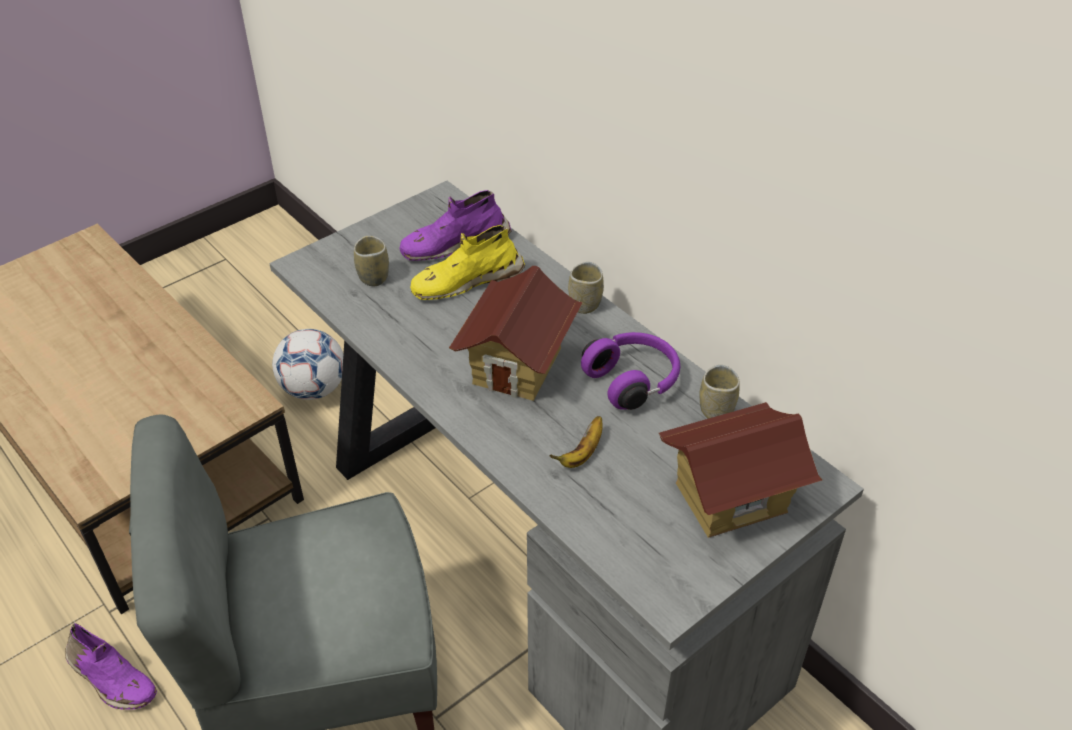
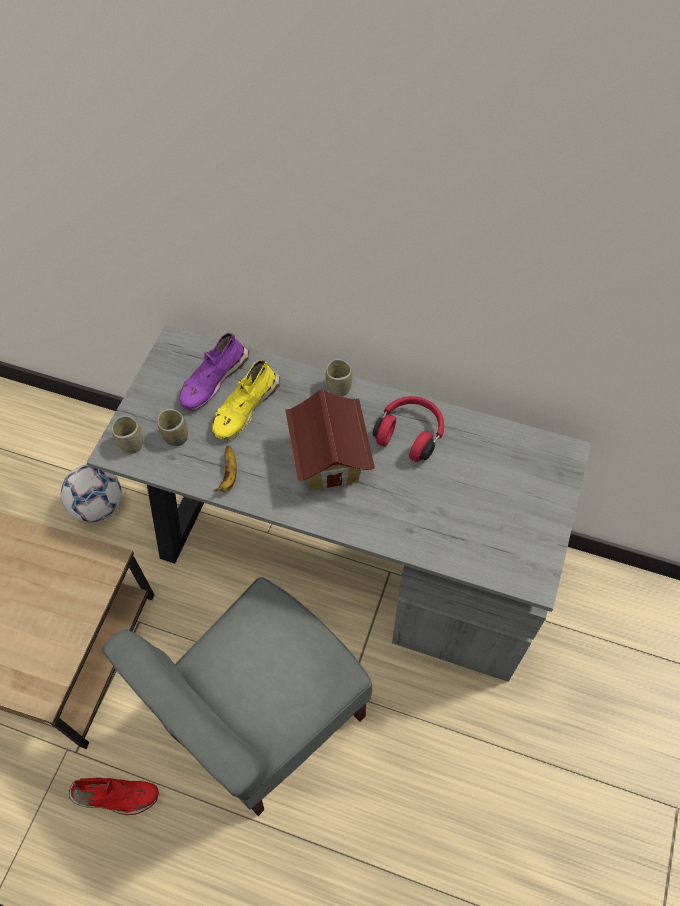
camera: 30 degrees left, 15 degrees up
purple shoe [65,623,157,710] -> red shoe [69,778,159,815]
banana [549,416,602,468] -> banana moved to [214,446,237,492]
purple headphones [581,332,680,410] -> red headphones [373,396,444,462]
toy house [659,402,822,538] -> none
cup [700,365,740,419] -> cup moved to [112,415,143,454]

